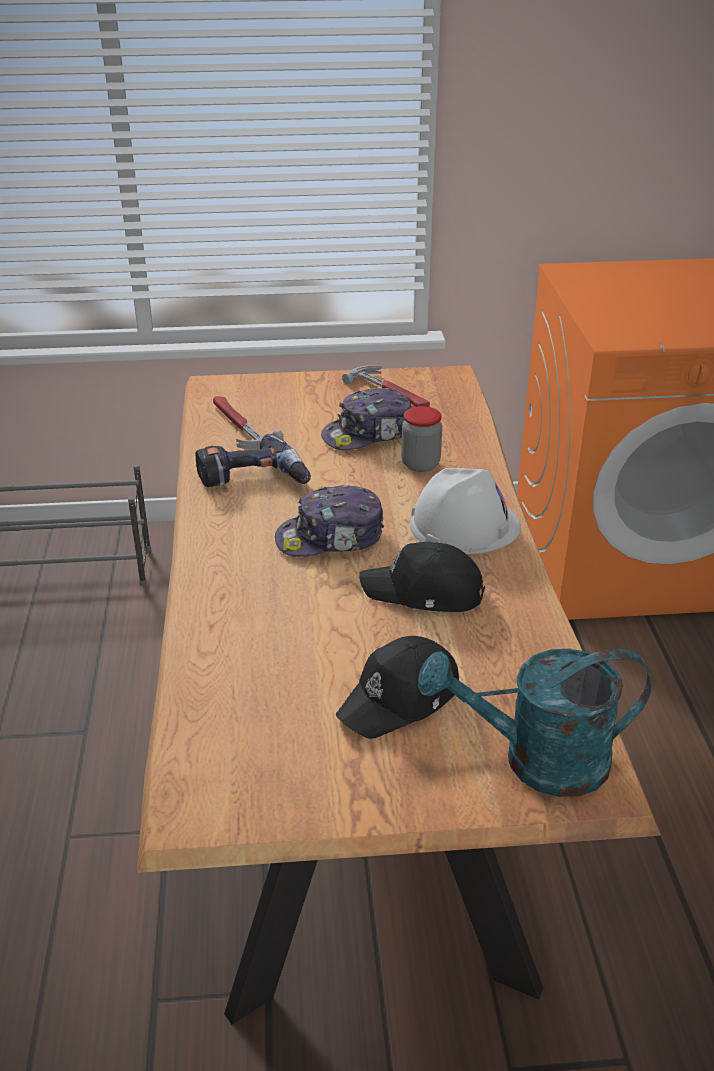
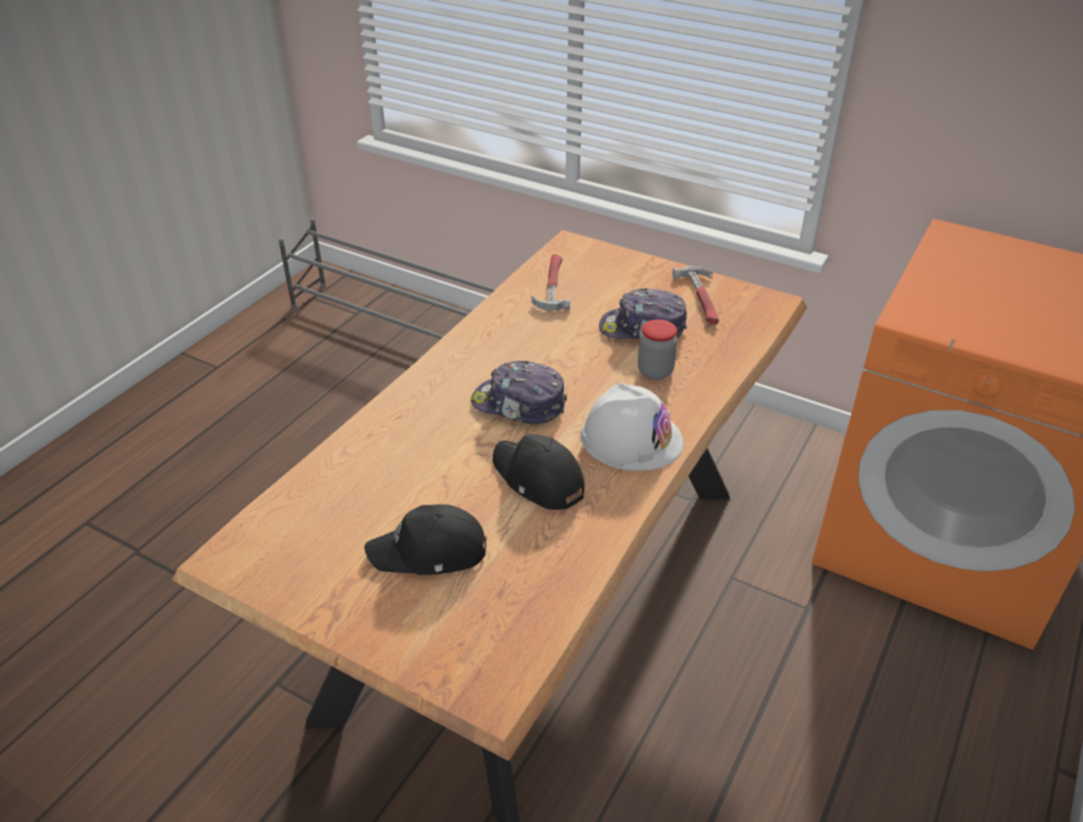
camera: 35 degrees right, 5 degrees up
power drill [195,434,311,487] -> none
turquoise watering can [418,648,652,797] -> none

